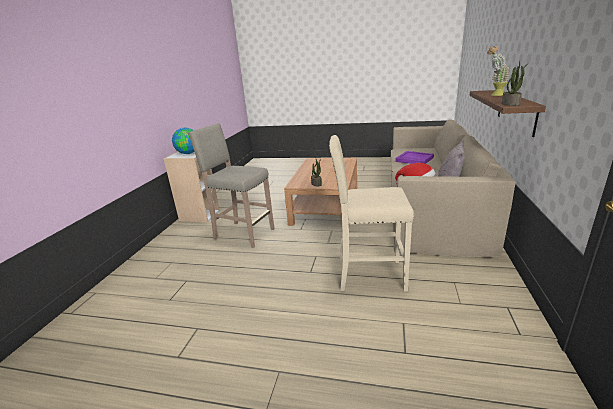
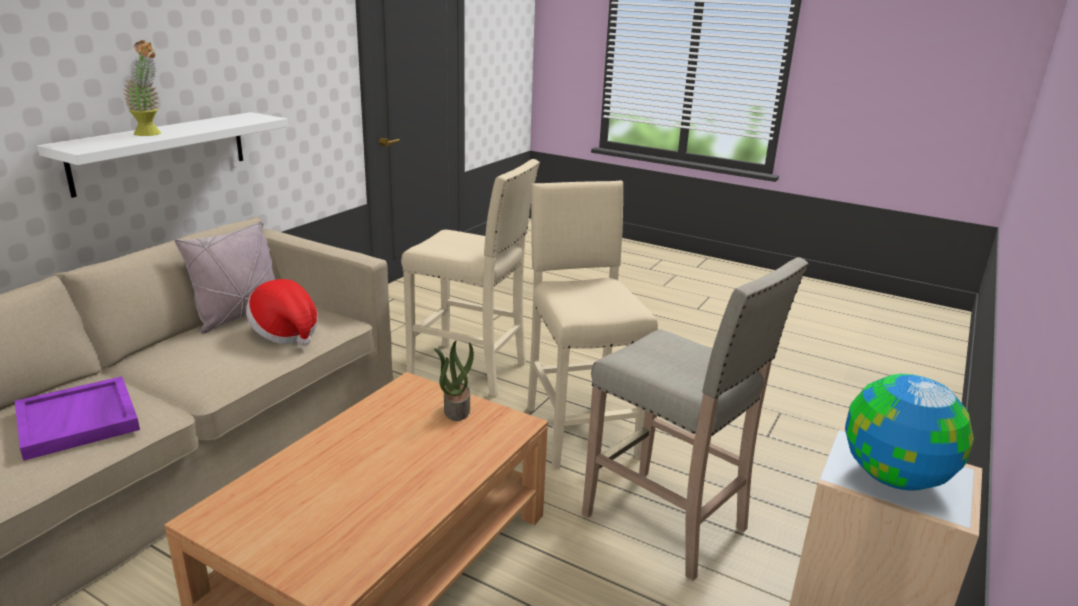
camera: 165 degrees left, 0 degrees up
brown shelf [469,90,546,137] -> white shelf [37,112,288,198]
potted plant [501,61,529,106] -> none
none -> beige stool [527,181,658,470]

